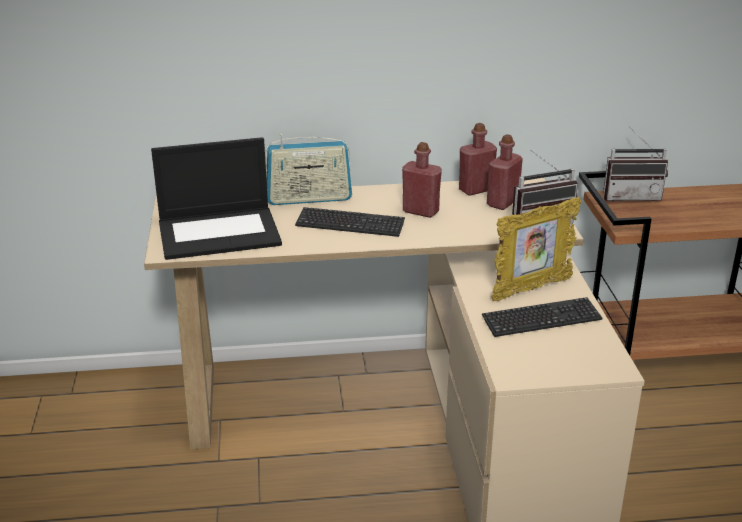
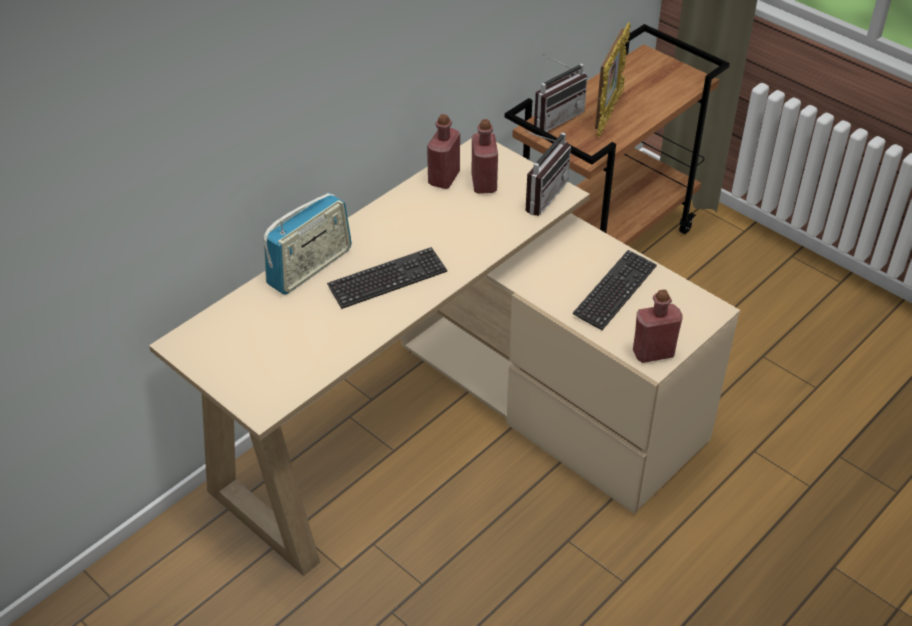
camera: 40 degrees left, 15 degrees up
laptop [151,137,282,260] -> none
red bottle [402,142,442,218] -> red bottle moved to [633,289,682,363]
picture frame [491,197,581,301] -> picture frame moved to [595,22,631,137]

